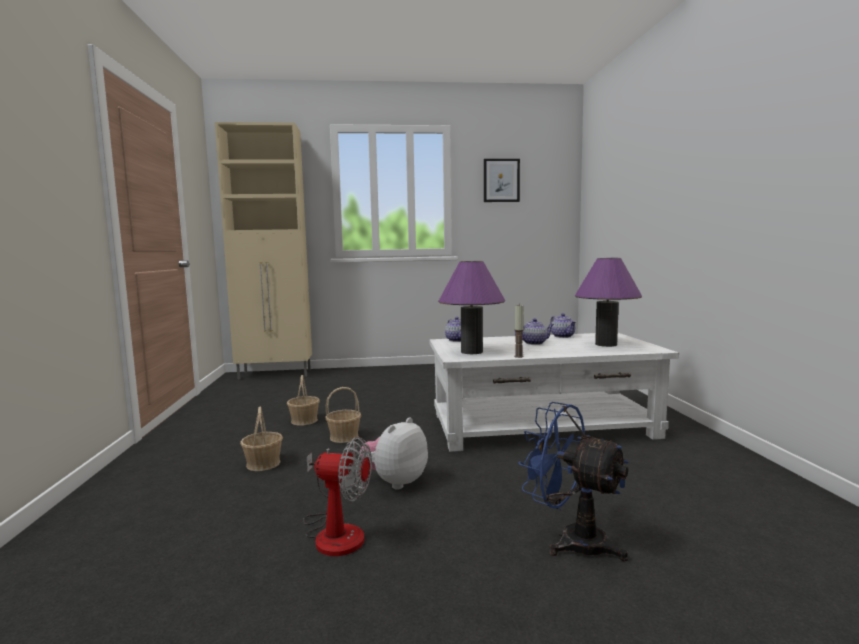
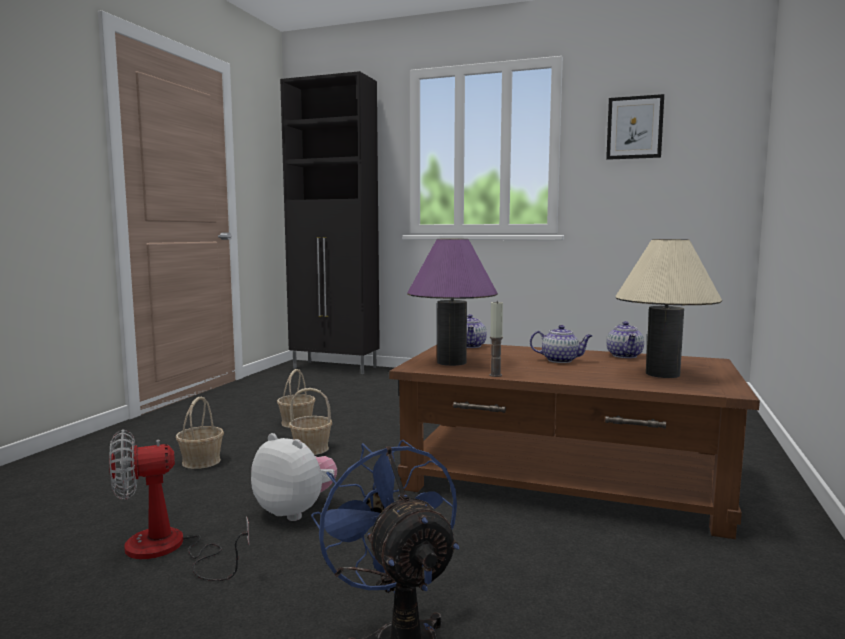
camera: 25 degrees right, 0 degrees up
beige cabinet [215,122,312,379] -> black cabinet [280,71,380,374]
fan [303,437,372,556] -> fan turned 120 degrees clockwise [109,429,250,581]
plush toy [360,417,428,490] -> plush toy turned 60 degrees clockwise [251,433,337,521]
white coffee table [429,333,679,452] -> brown coffee table [389,344,760,539]
purple table lamp [575,258,642,347] -> beige table lamp [616,239,722,378]

